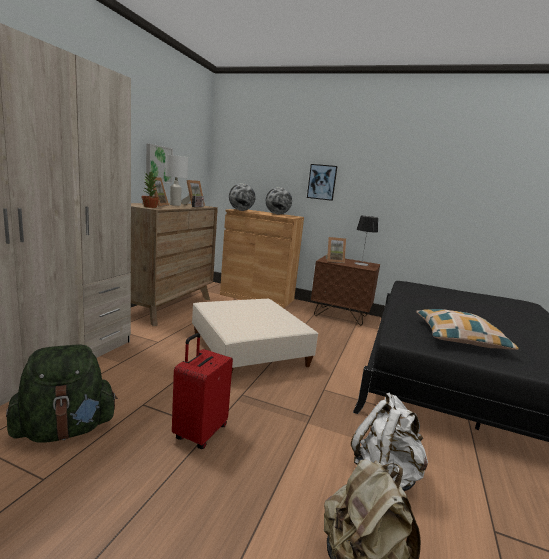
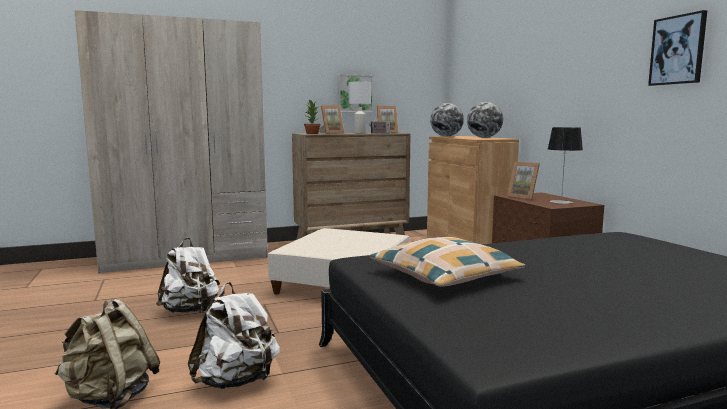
camera: 50 degrees right, 5 degrees down
green backpack [6,345,118,443] -> none
red suitcase [172,333,233,449] -> white backpack [156,238,220,313]
picture [307,164,338,201] -> picture moved to [648,10,707,86]

